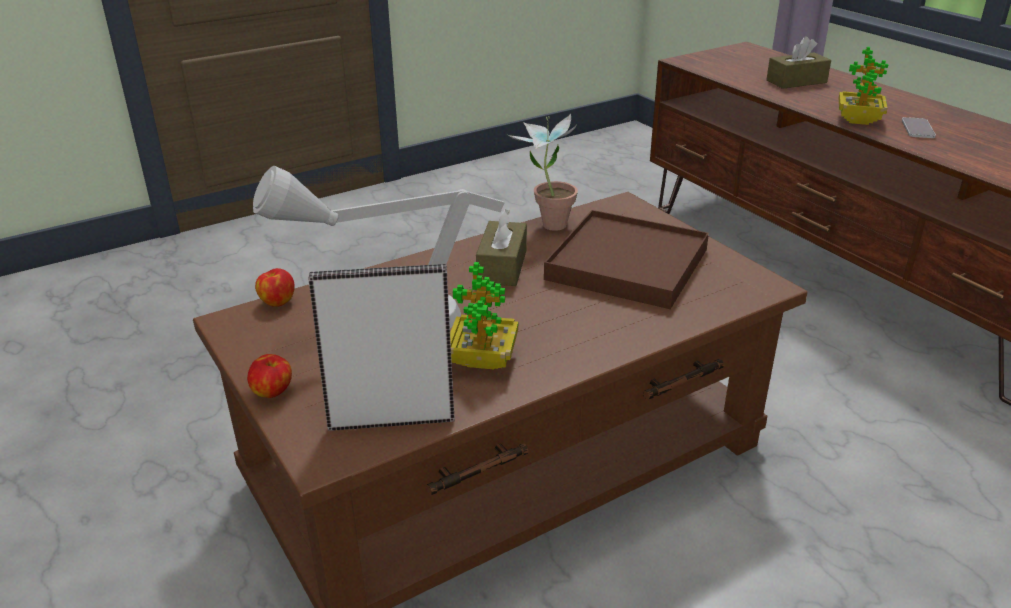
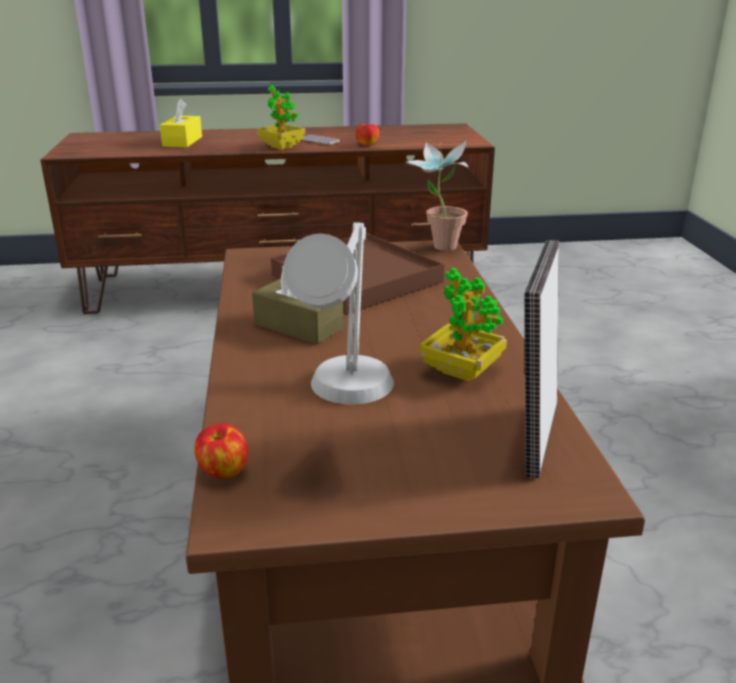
camera: 65 degrees left, 5 degrees down
apple [247,354,292,398] -> apple moved to [356,124,379,146]
potted plant [508,114,578,231] -> potted plant moved to [404,141,469,251]
brown tissue box [766,36,831,89] -> yellow tissue box [160,99,202,147]

